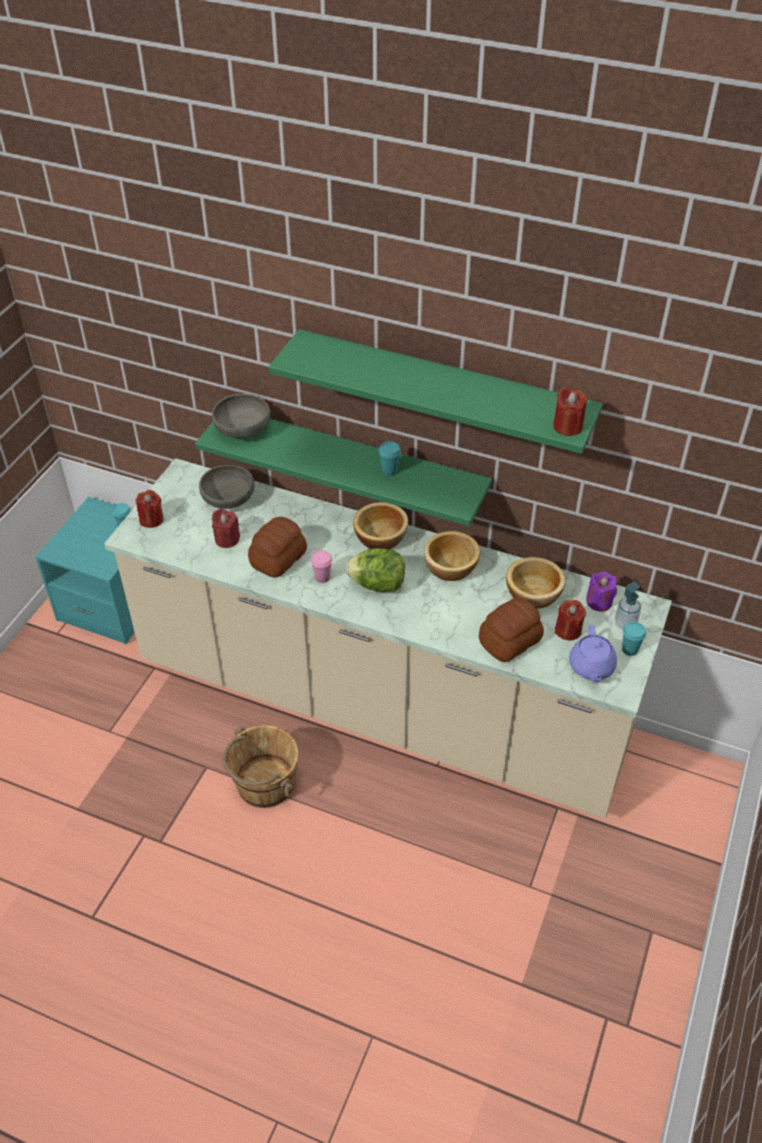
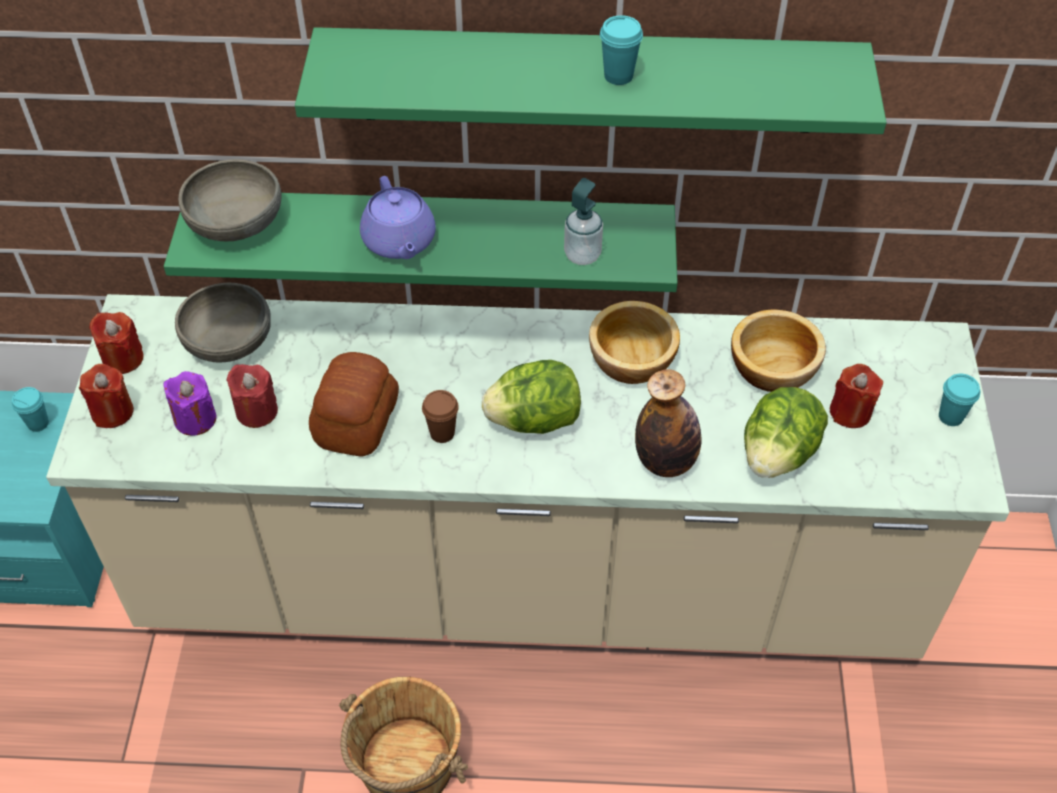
camera: 20 degrees left, 5 degrees up
pink cup [311,550,333,583] -> brown cup [422,390,459,443]
bowl [353,502,408,549] -> none
turquoise cup [379,441,401,476] -> turquoise cup moved to [600,15,643,85]
bread [479,598,544,662] -> lettuce [744,387,828,478]
red candle [553,387,587,436] -> red candle moved to [89,312,144,374]
purple teapot [569,625,617,682] -> purple teapot moved to [360,176,436,259]
purple candle [586,572,617,612] -> purple candle moved to [164,371,217,436]
soap dispenser [615,581,641,629] -> soap dispenser moved to [564,178,603,265]
none -> bottle [635,369,702,477]

